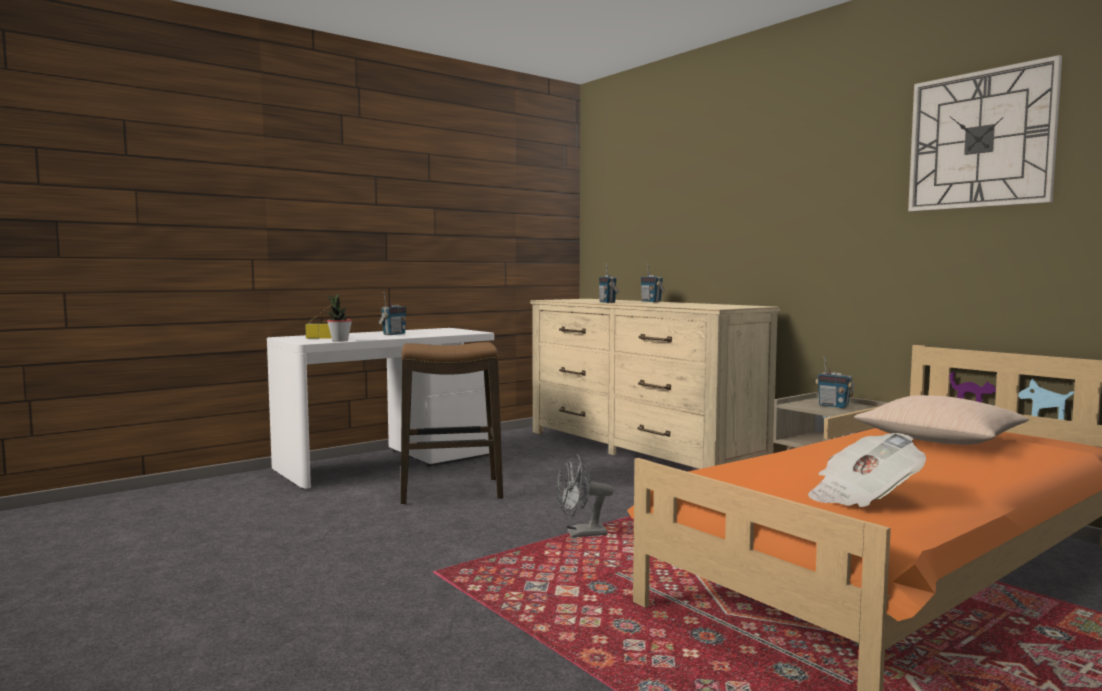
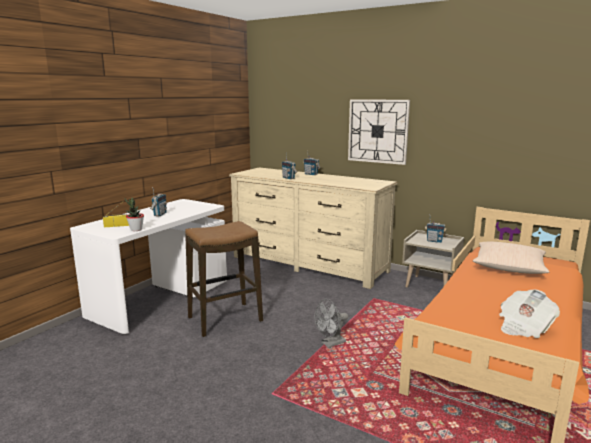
camera: 20 degrees left, 10 degrees up
wall clock [908,55,1062,212] -> wall clock moved to [348,99,410,165]

